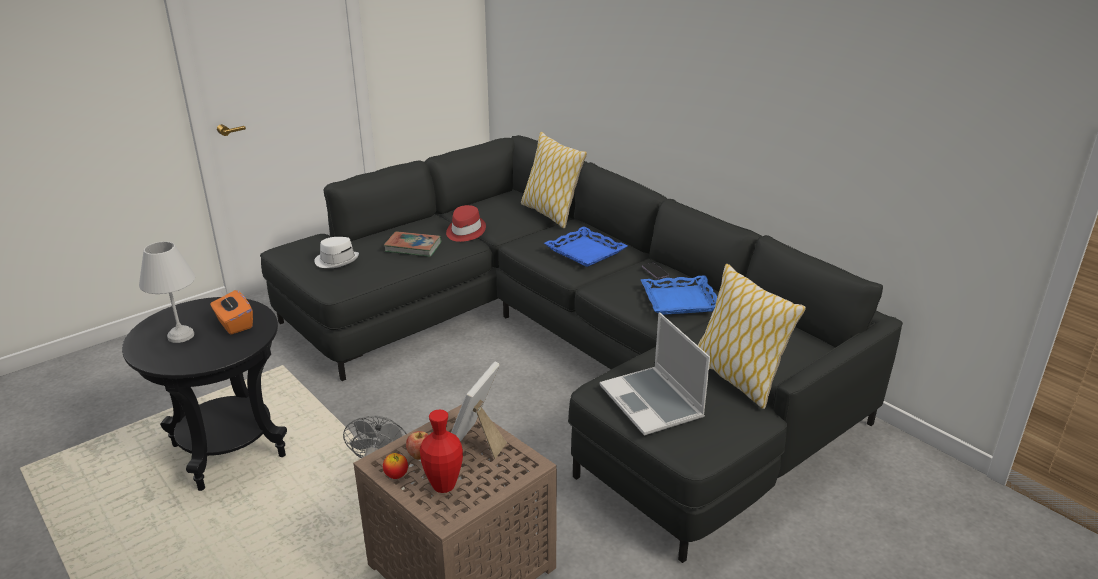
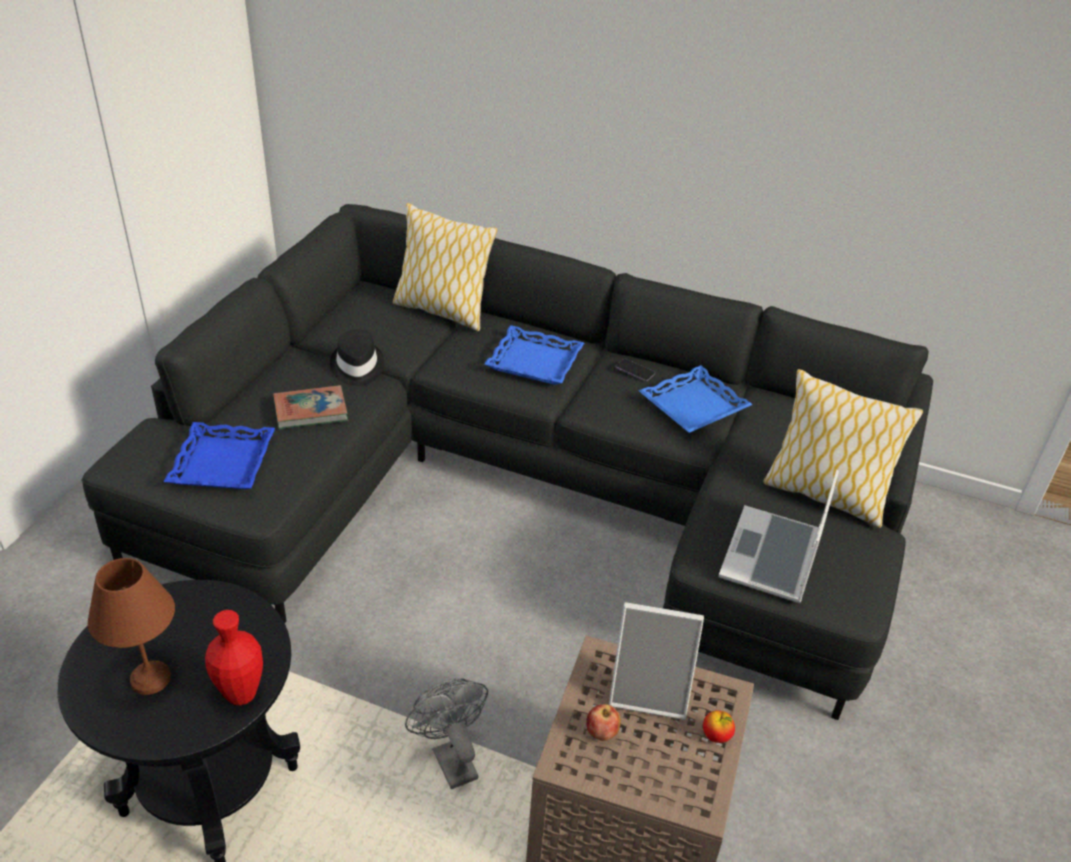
camera: 30 degrees left, 10 degrees up
white table lamp [139,241,195,343] -> brown table lamp [88,558,175,695]
orange tissue box [210,290,253,334] -> none
white hat [314,237,359,268] -> blue tray [164,422,275,489]
apple [383,453,408,479] -> apple moved to [703,710,735,743]
red vase [420,410,463,493] -> red vase moved to [205,610,263,705]
red hat [446,205,486,242] -> black hat [330,330,384,386]
picture frame [451,362,507,459] -> picture frame turned 75 degrees counterclockwise [609,602,704,720]
laptop [600,312,710,436] -> laptop turned 75 degrees clockwise [718,470,839,603]

